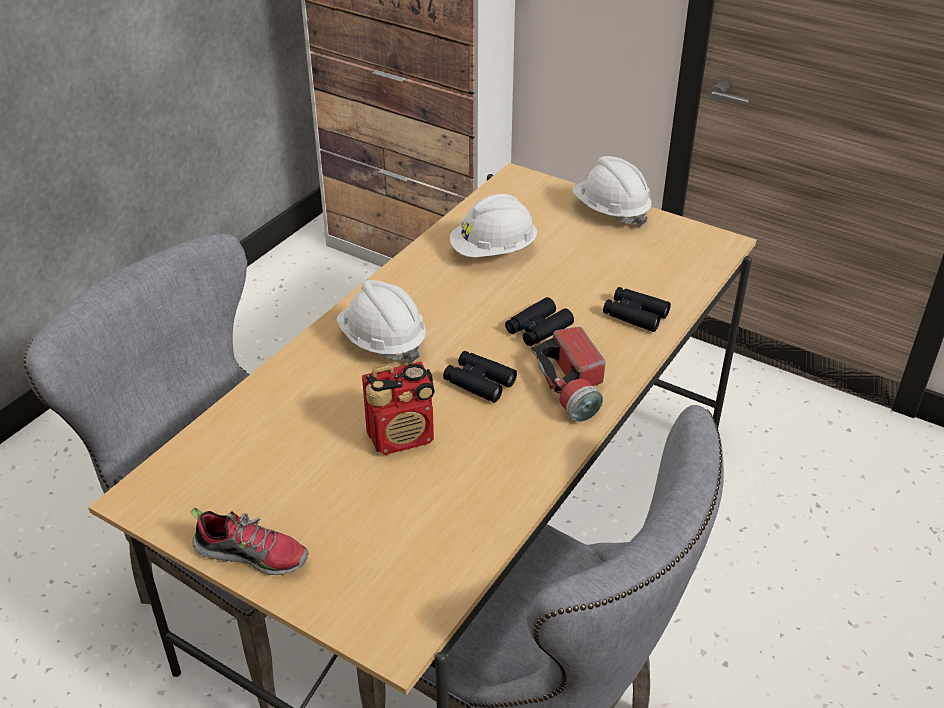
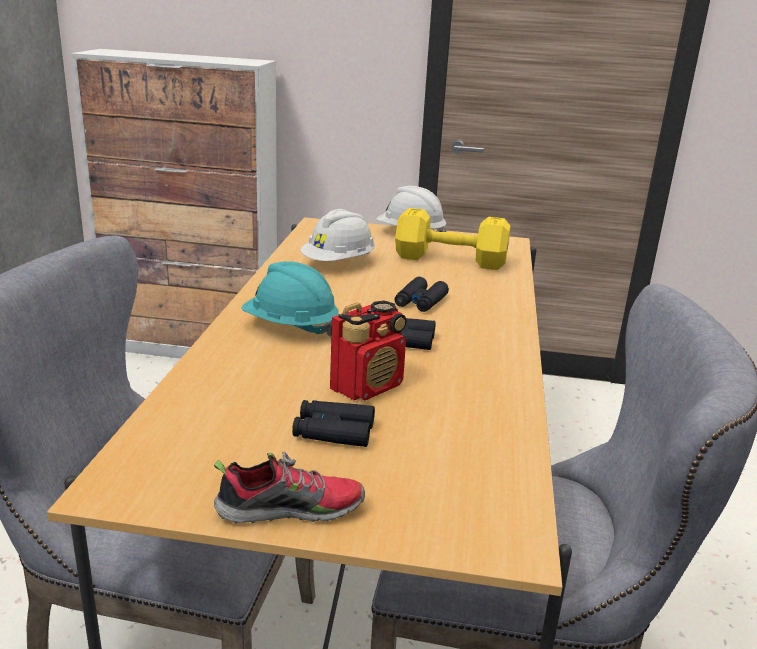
camera: 25 degrees left, 15 degrees down
white hard hat [336,280,426,363] -> turquoise hard hat [242,261,339,337]
flashlight [531,327,606,422] -> none
black binoculars [603,287,671,332] -> black binoculars moved to [292,400,375,447]
none -> yellow dumbbell [395,208,510,270]

